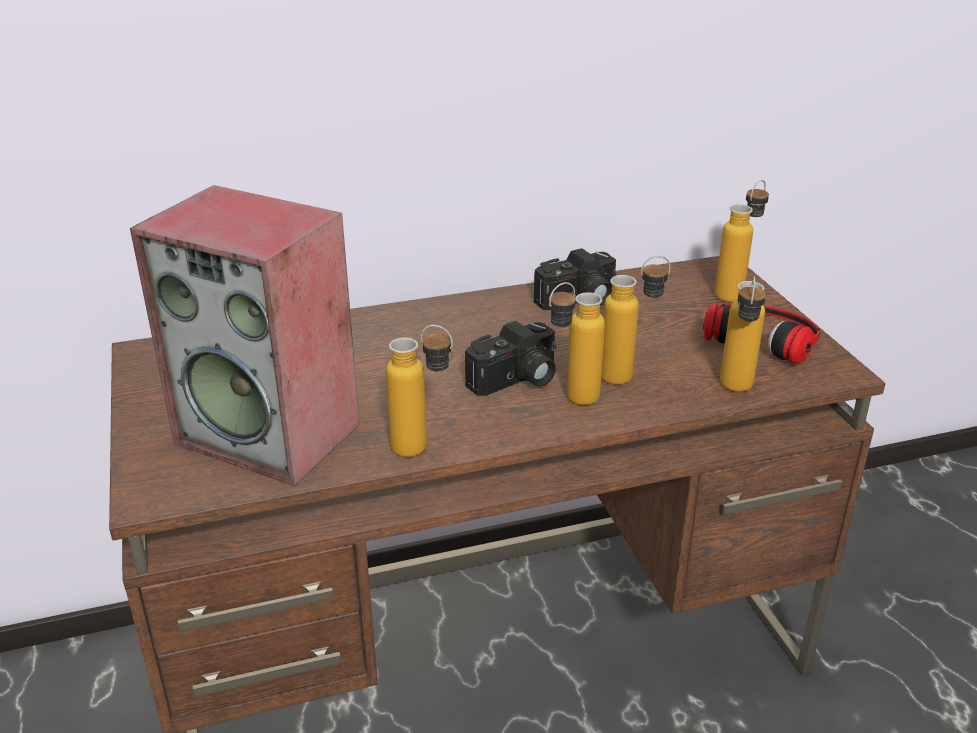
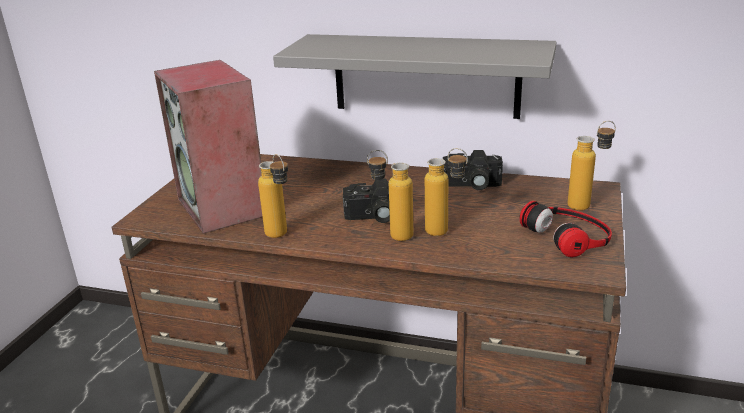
camera: 35 degrees right, 5 degrees down
bottle [720,276,766,392] -> none
none -> grey shelf [273,34,556,119]

